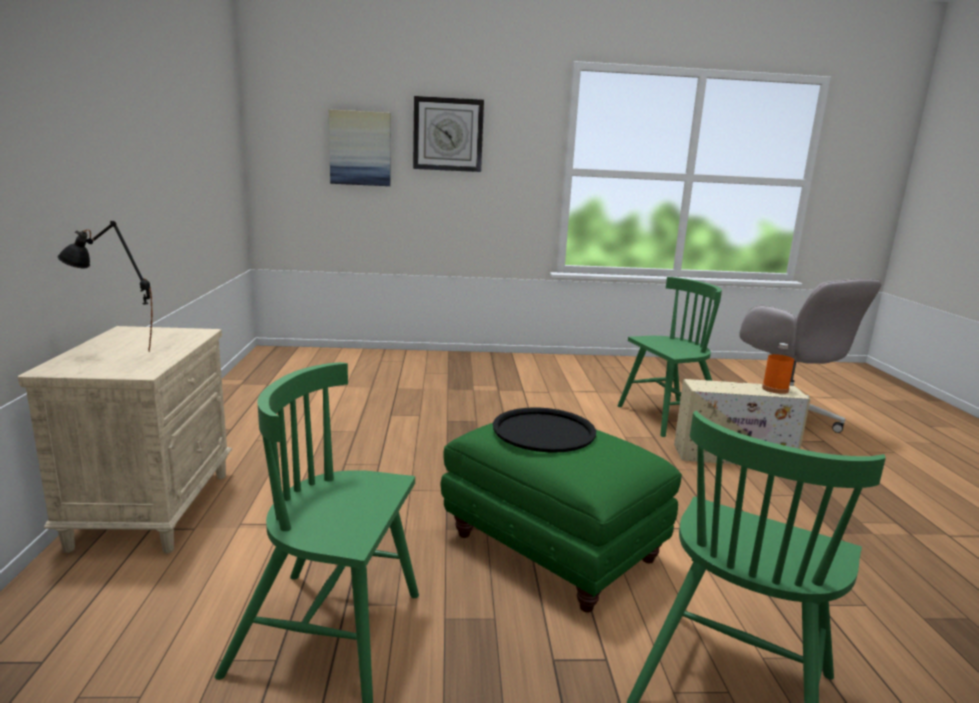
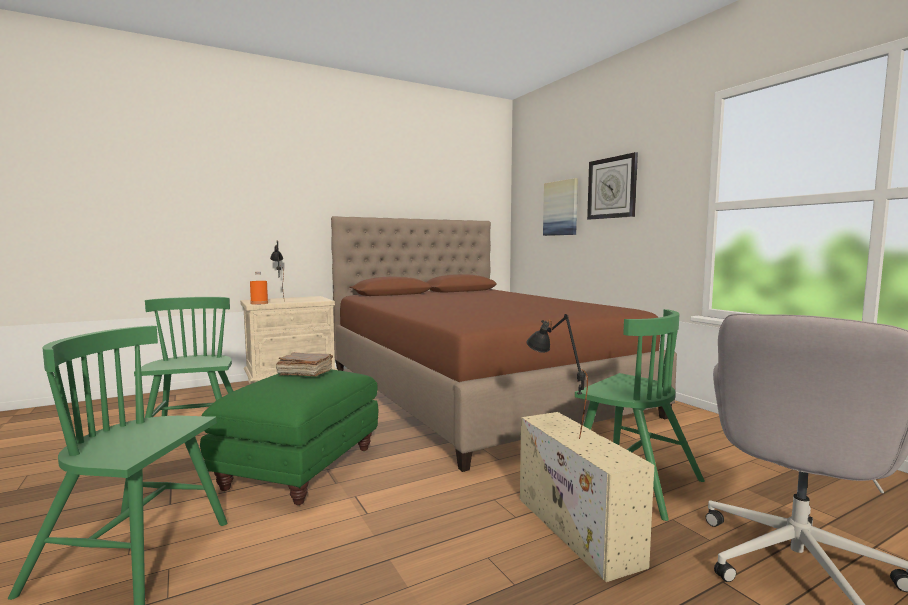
camera: 65 degrees right, 10 degrees down
black tray [493,407,596,453] -> brown book [276,352,333,376]
orange bottle [762,343,794,394] -> orange bottle moved to [250,272,268,305]
none -> brown bed [331,216,677,472]
none -> black table lamp [526,314,588,439]

